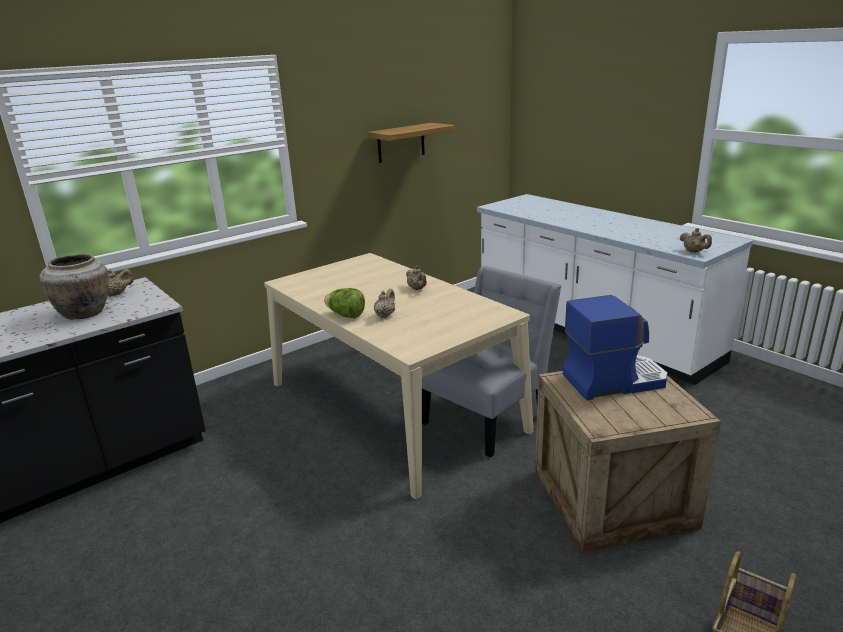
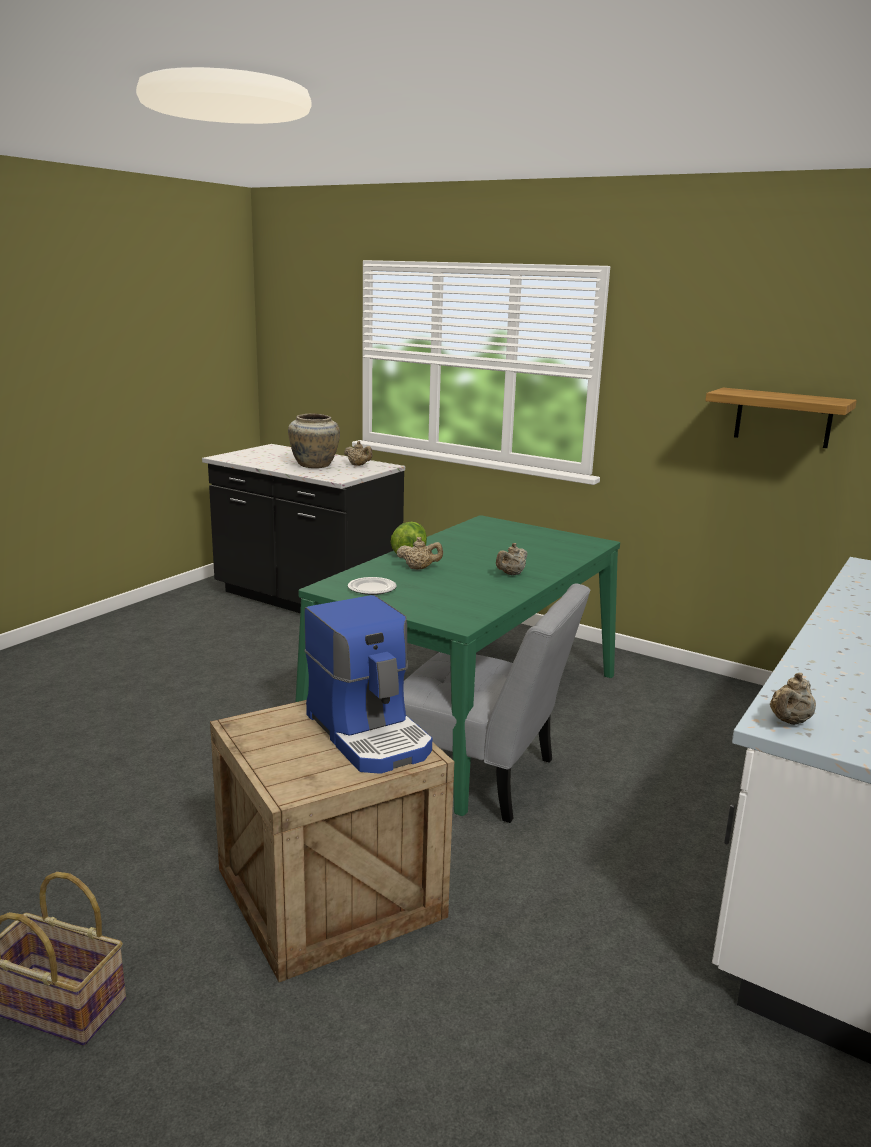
camera: 70 degrees right, 5 degrees down
beige dining table [264,253,533,499] -> green dining table [295,515,620,816]
none -> plate [348,577,397,595]

